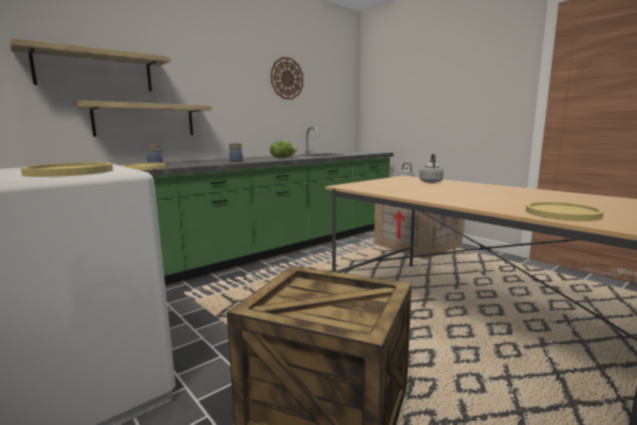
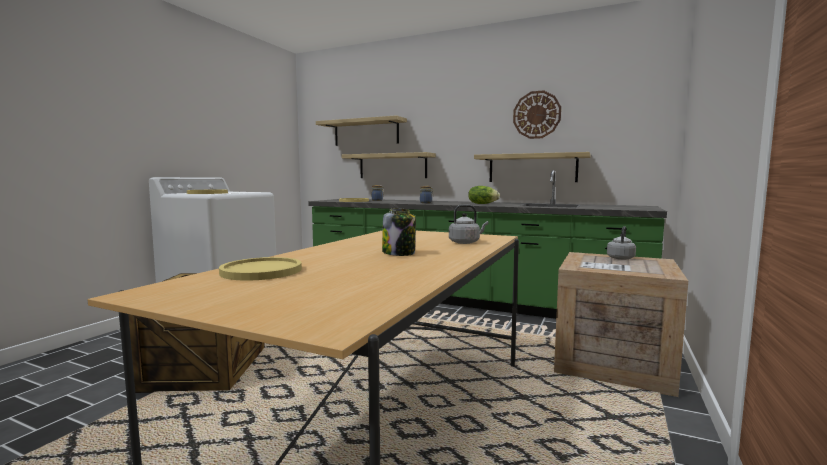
camera: 65 degrees right, 5 degrees down
none -> jar [382,208,416,256]
none -> shelf [474,152,591,182]

